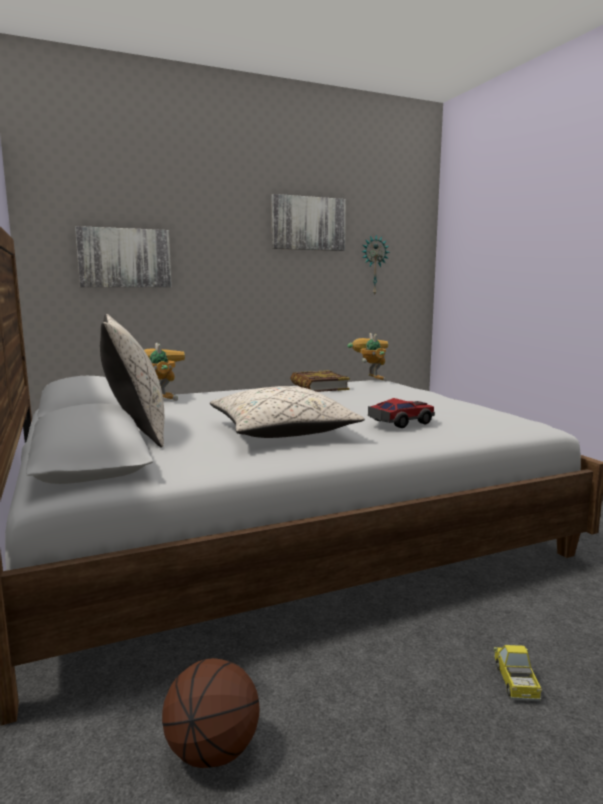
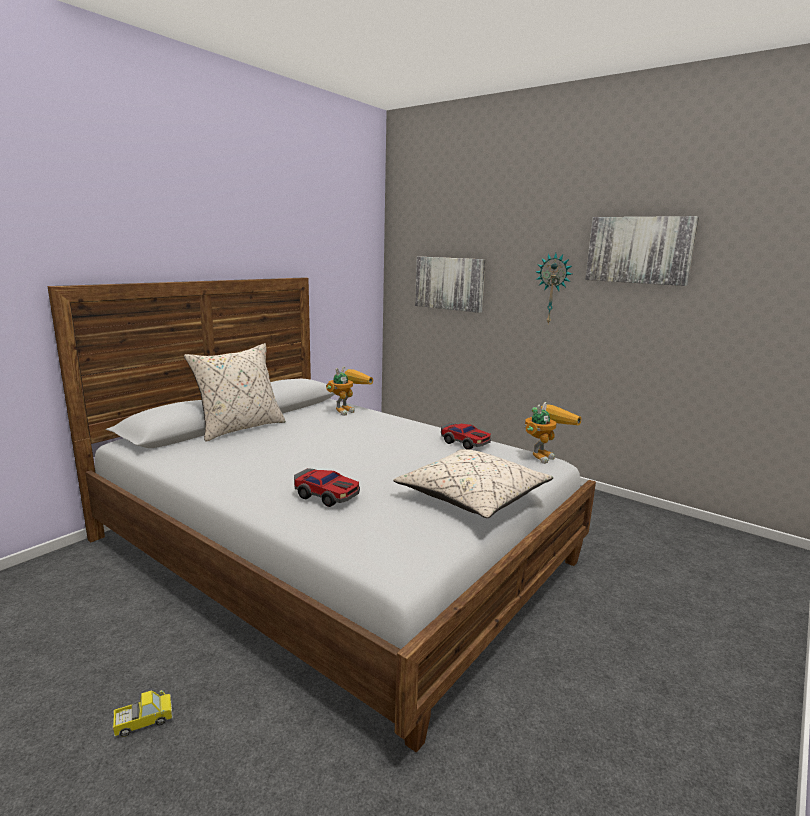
camera: 60 degrees right, 5 degrees up
basketball [162,658,260,768] -> none
beige pillow [210,386,365,438] -> beige pillow moved to [393,449,553,518]
book [290,370,350,392] -> toy car [441,423,491,450]
wall clock [361,235,390,296] -> wall clock moved to [536,253,572,324]

